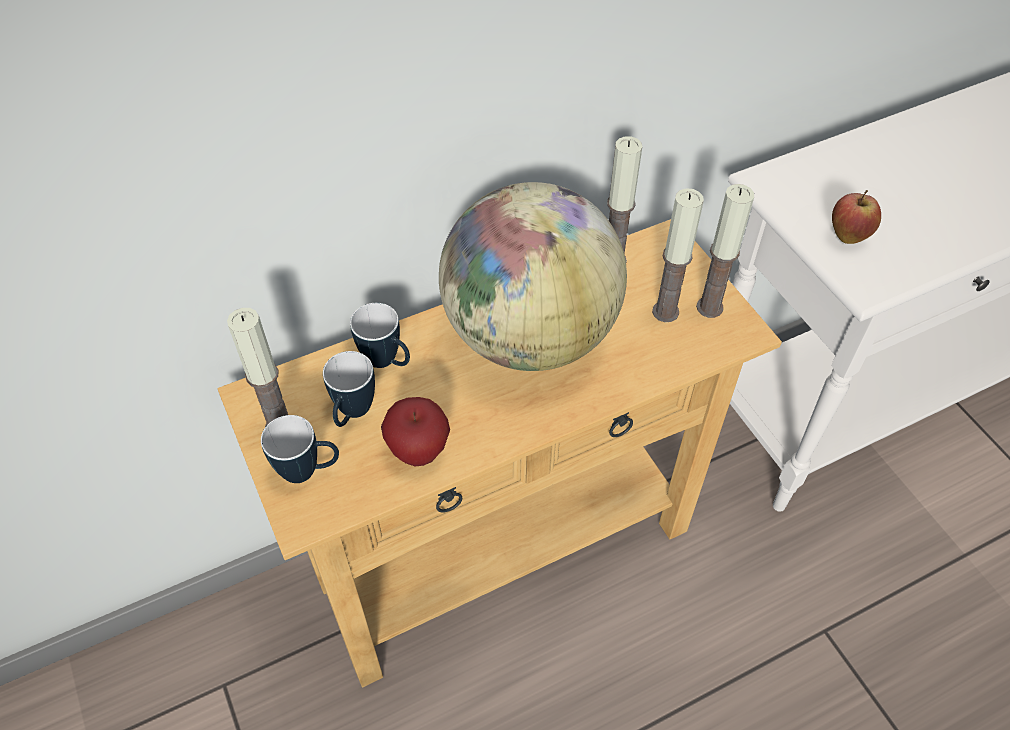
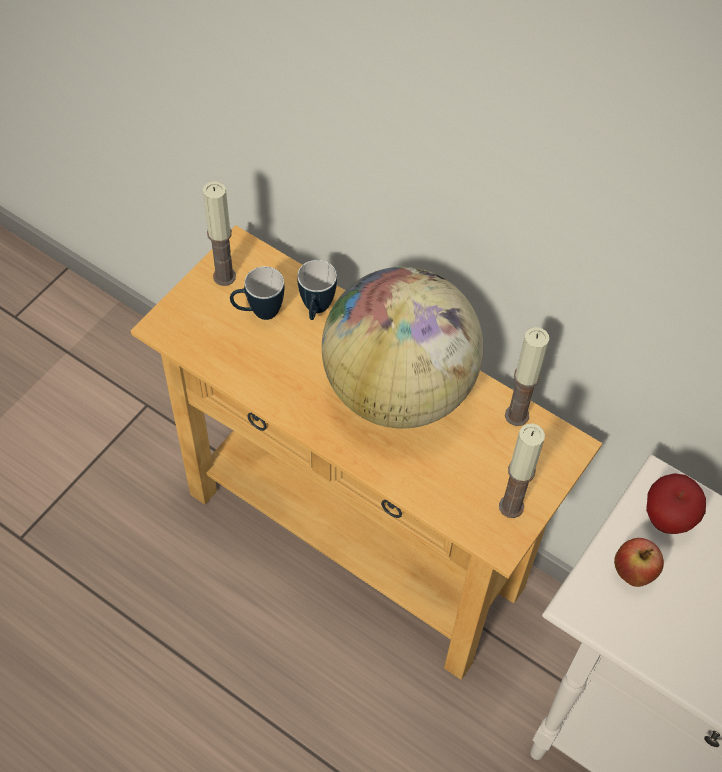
camera: 60 degrees right, 5 degrees up
mug [261,415,339,483] -> none
apple [381,397,450,466] -> apple moved to [646,473,706,534]
candle [652,188,704,322] -> none

